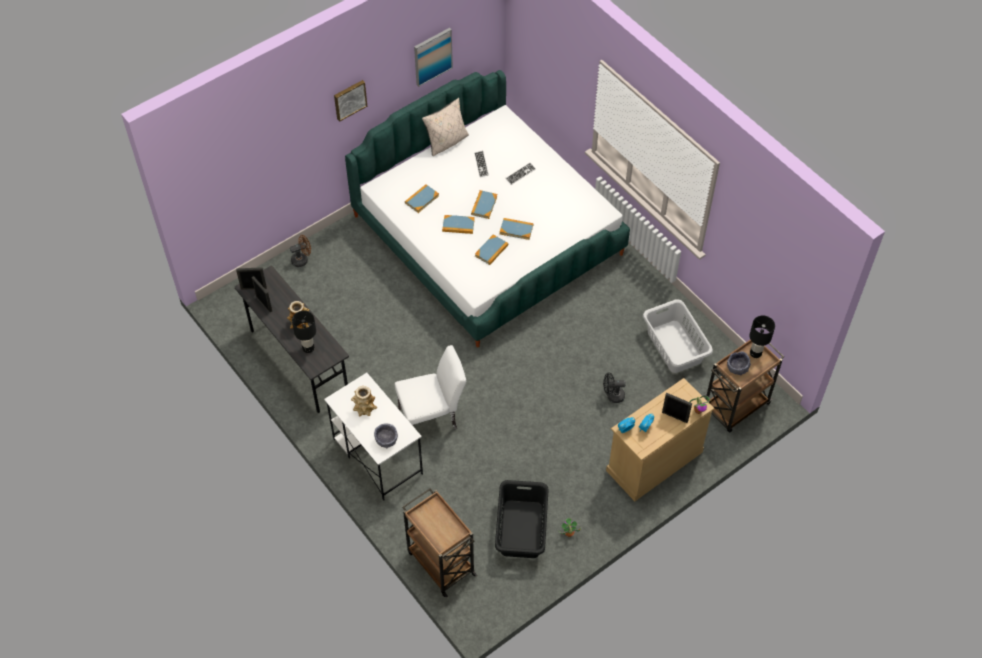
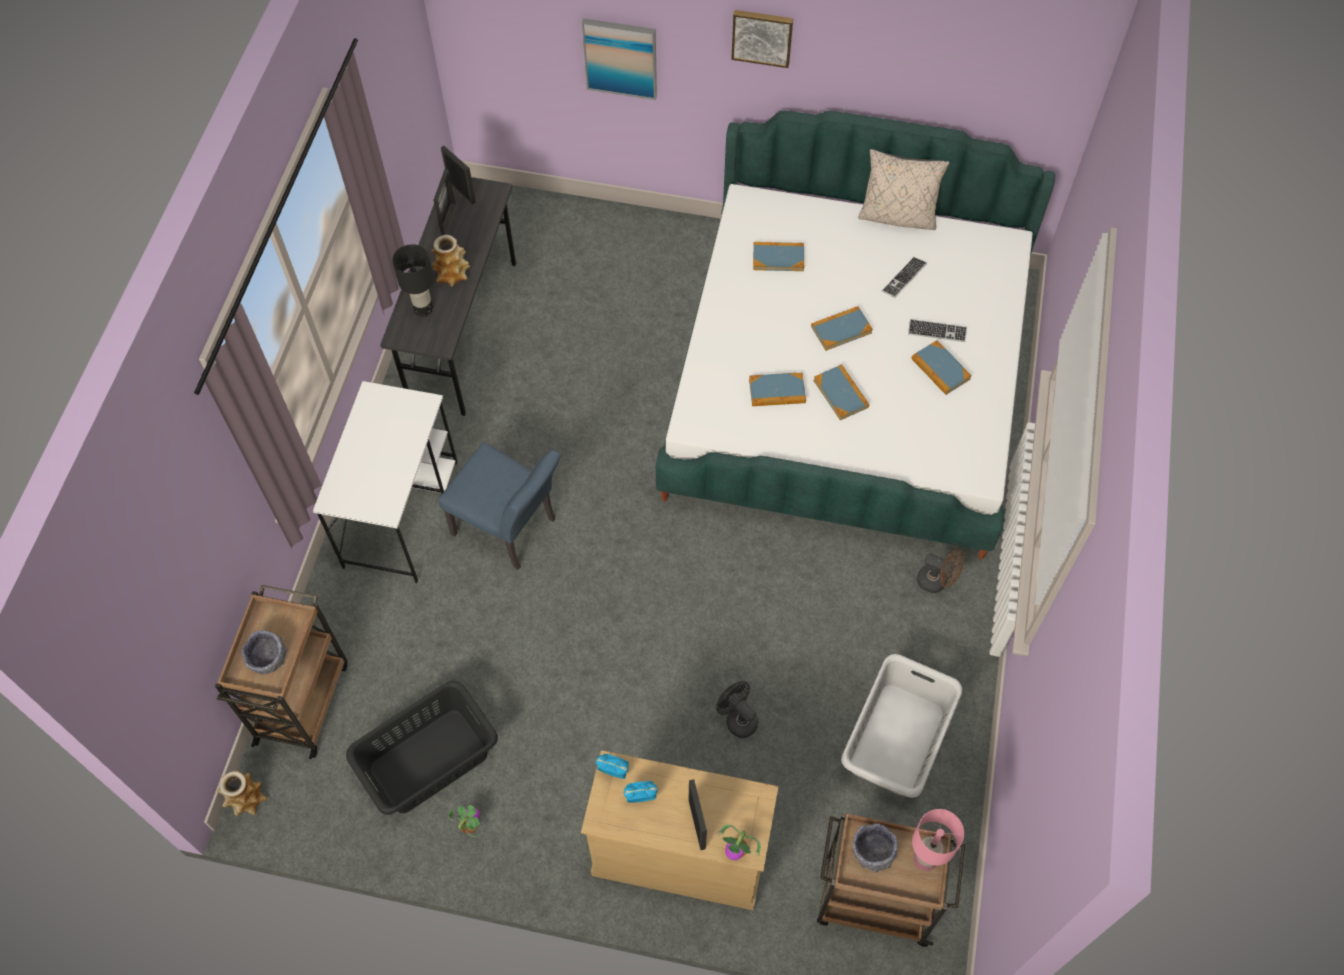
camera: 50 degrees right, 5 degrees up
brown fan [290,235,311,267] -> brown fan moved to [917,550,964,593]
vase [351,386,377,416] -> vase moved to [217,769,267,816]
grey bowl [374,423,398,448] -> grey bowl moved to [242,630,288,675]
white chair [395,345,466,429] -> blue chair [438,443,561,570]
picture [414,28,453,87] -> picture moved to [582,18,657,100]
book [442,215,475,234] -> book moved to [911,340,971,395]
black table lamp [749,316,775,358] -> pink table lamp [912,809,964,871]

